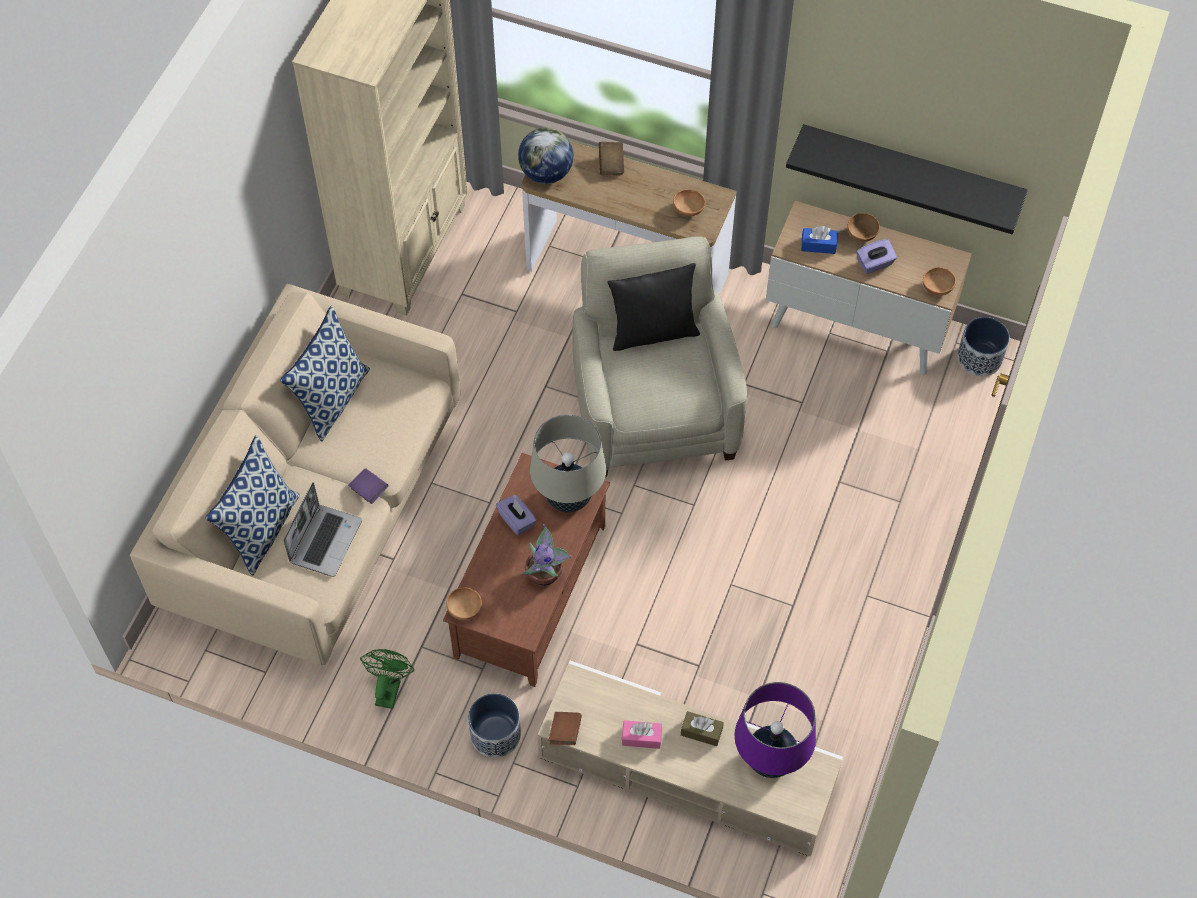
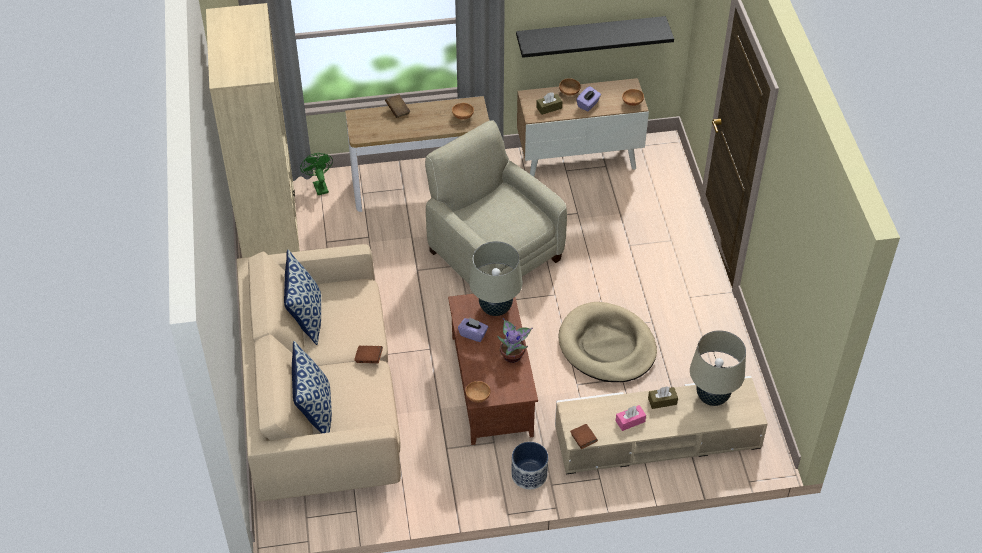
camera: 30 degrees left, 10 degrees down
laptop [283,482,362,577] -> none
purple book [348,468,389,504] -> brown book [354,346,383,363]
green fan [360,649,414,709] -> green fan moved to [300,153,333,195]
globe [518,127,574,184] -> none
black pillow [607,263,700,351] -> none
purple table lamp [735,682,816,778] -> beige table lamp [690,330,746,406]
blue tissue box [801,226,838,254] -> brown tissue box [536,93,562,115]
planter [957,317,1009,376] -> none
none -> beige dog bed [559,302,657,382]

